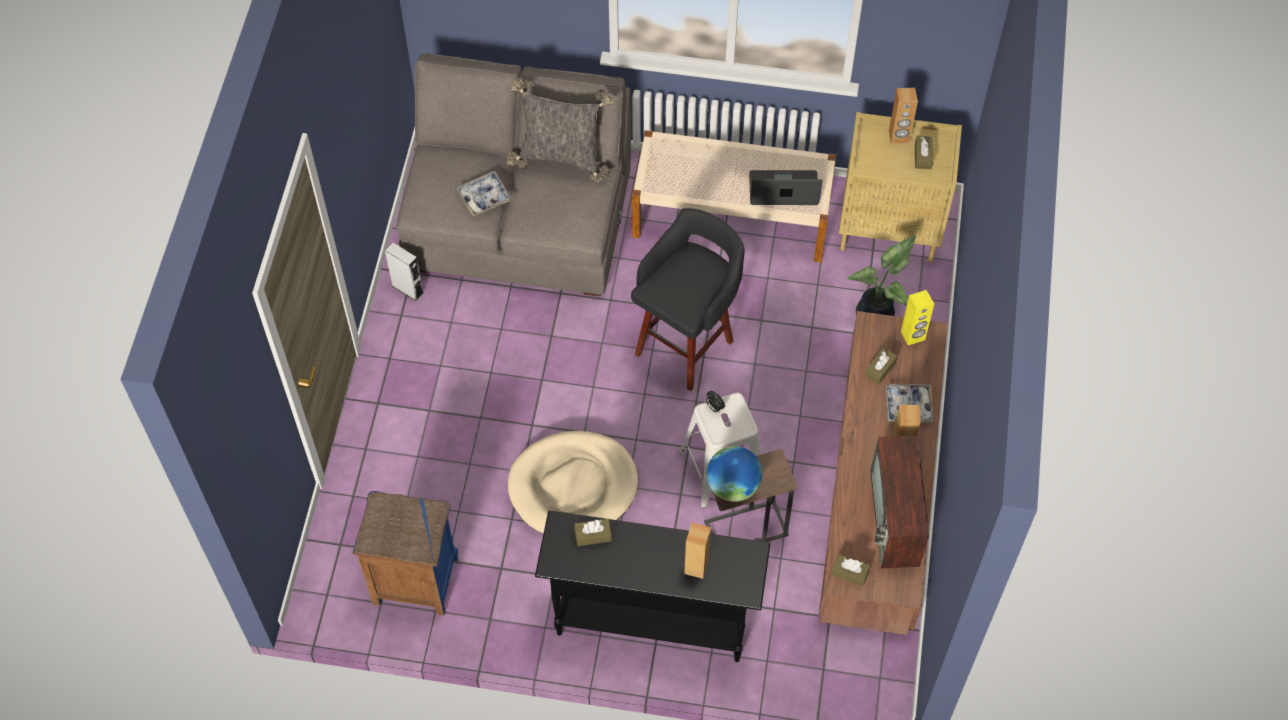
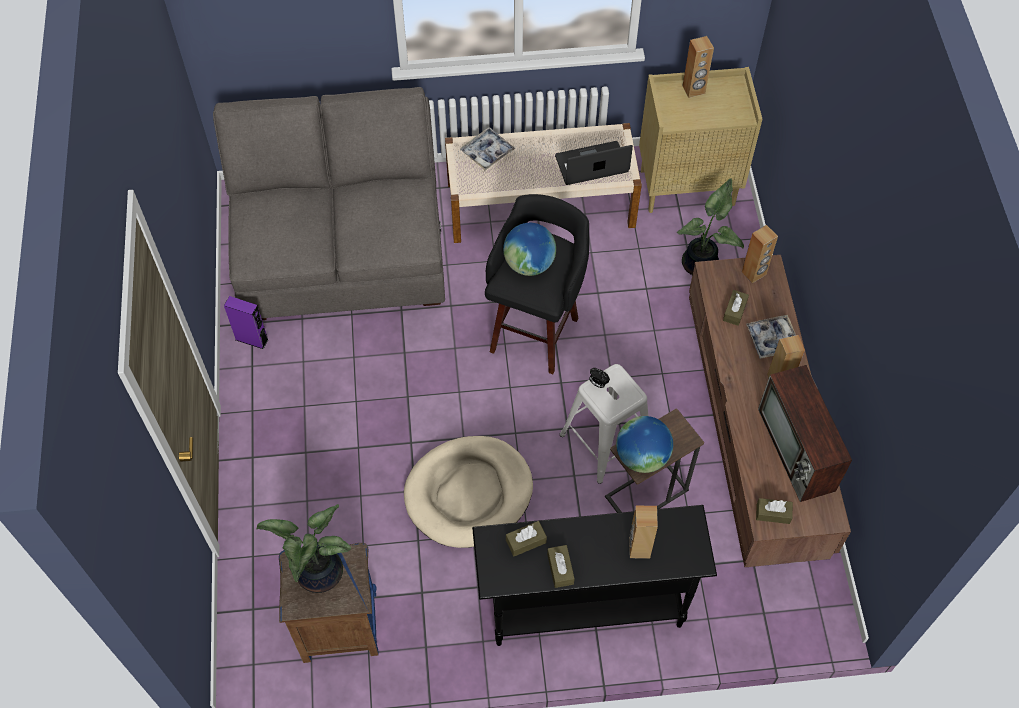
camera: 15 degrees left, 0 degrees up
grey speaker [385,242,424,301] -> purple speaker [224,296,269,349]
tray [457,171,512,217] -> tray moved to [460,127,515,170]
pillow [507,78,614,183] -> none
yellow speaker [901,290,934,345] -> brown speaker [742,225,778,283]
brown tissue box [915,136,933,169] -> brown tissue box moved to [547,545,575,588]
none -> potted plant [257,504,351,593]
none -> globe [503,223,556,276]

